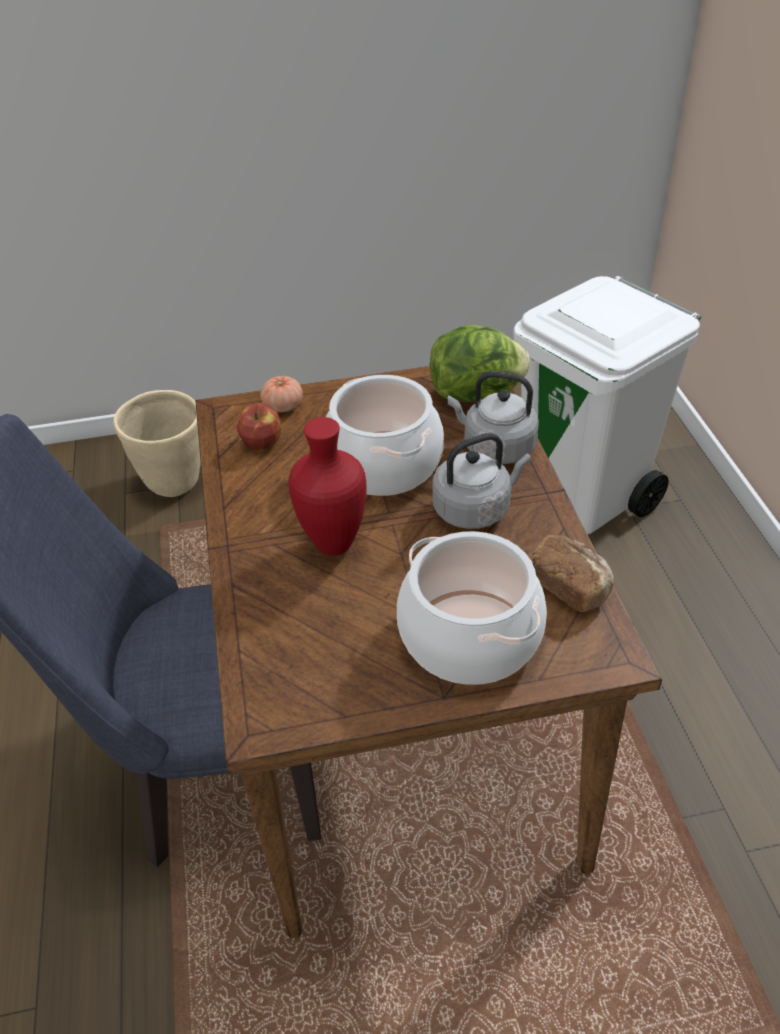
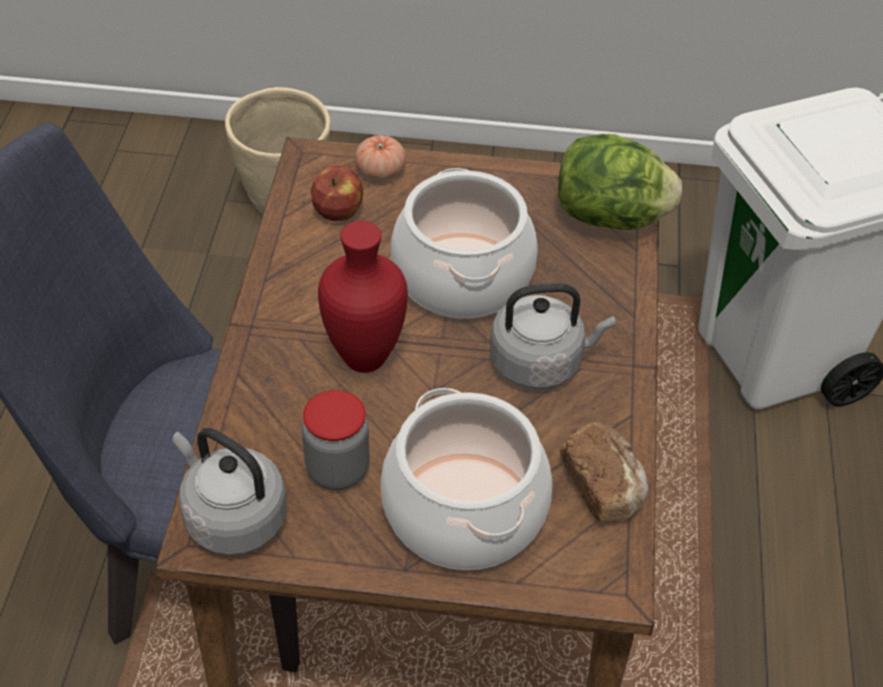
camera: 15 degrees right, 5 degrees up
grey kettle [448,371,539,464] -> grey kettle moved to [172,428,287,555]
none -> jar [302,390,369,490]

